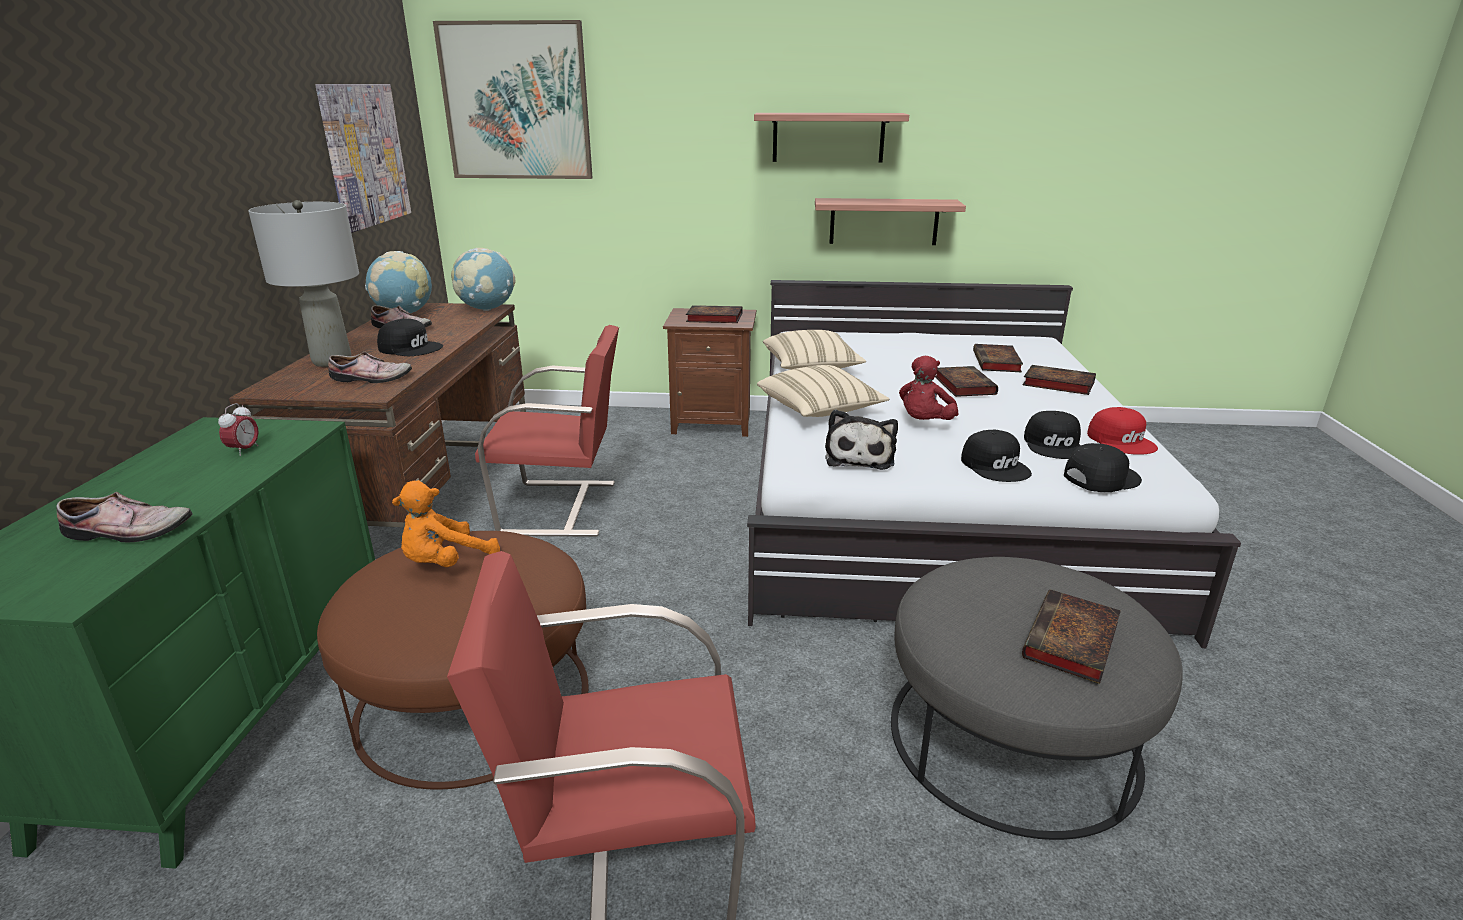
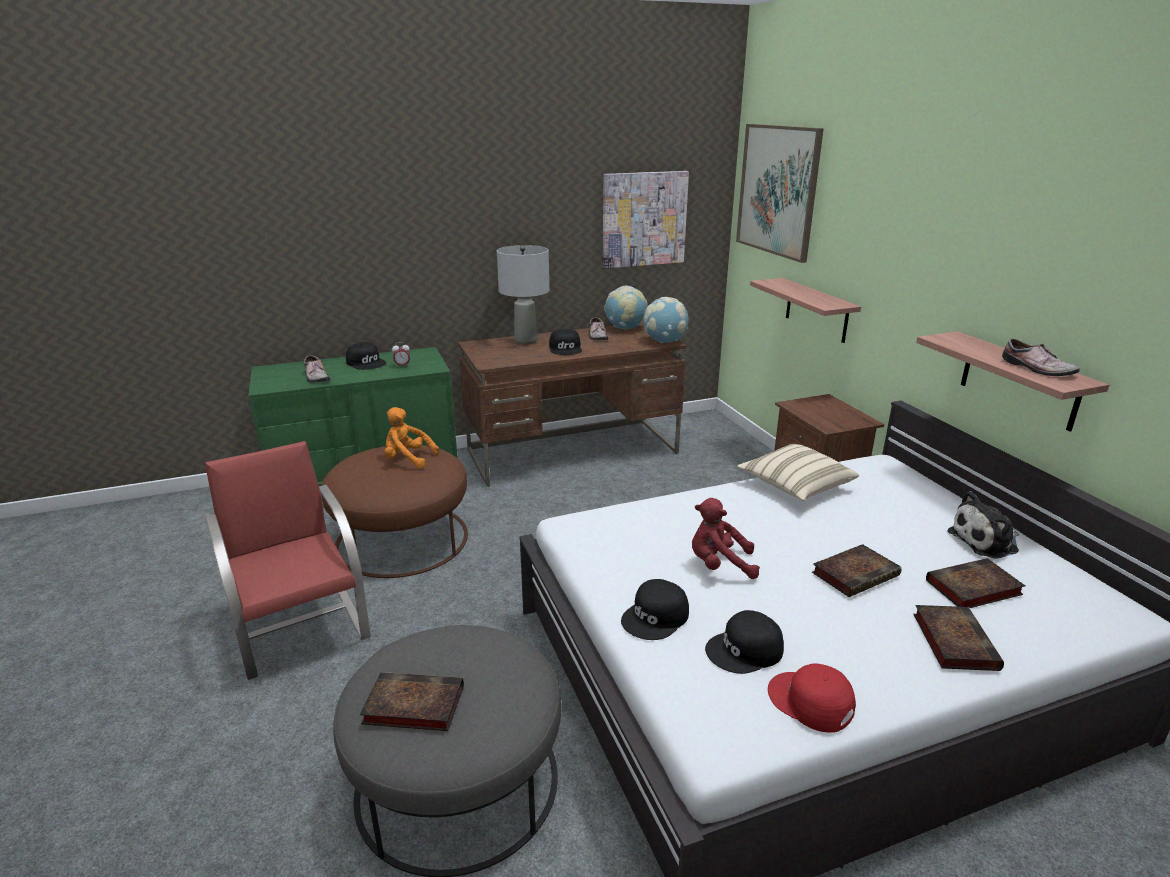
camera: 65 degrees right, 0 degrees up
shoe [328,352,412,383] -> shoe moved to [1002,338,1080,376]
red chair [475,325,619,537] -> none
book [686,305,743,323] -> none
shelf [754,113,909,163] -> shelf moved to [750,278,861,343]
beige pillow [757,365,890,417] -> none
plush toy [825,409,898,470] -> plush toy moved to [947,491,1019,559]
black cap [1064,443,1142,492] -> black cap moved to [346,342,386,370]
red cap [1087,407,1158,455] -> red cap turned 90 degrees clockwise [768,663,856,733]

